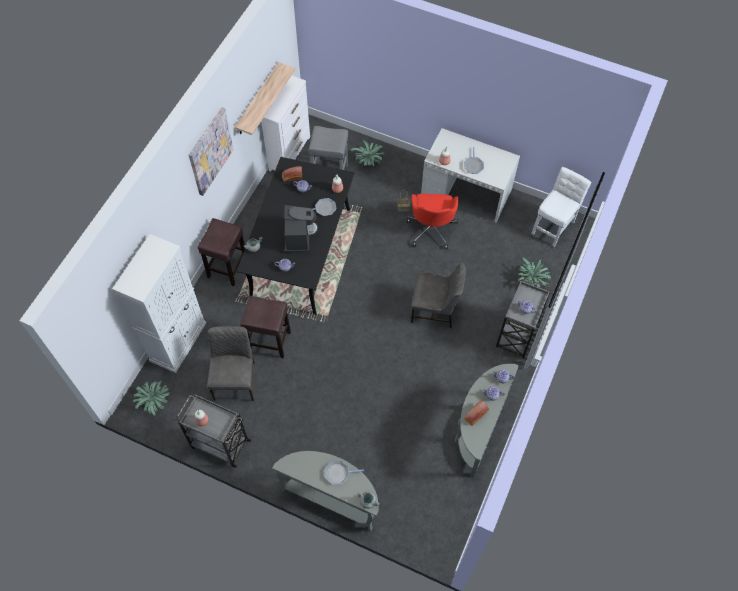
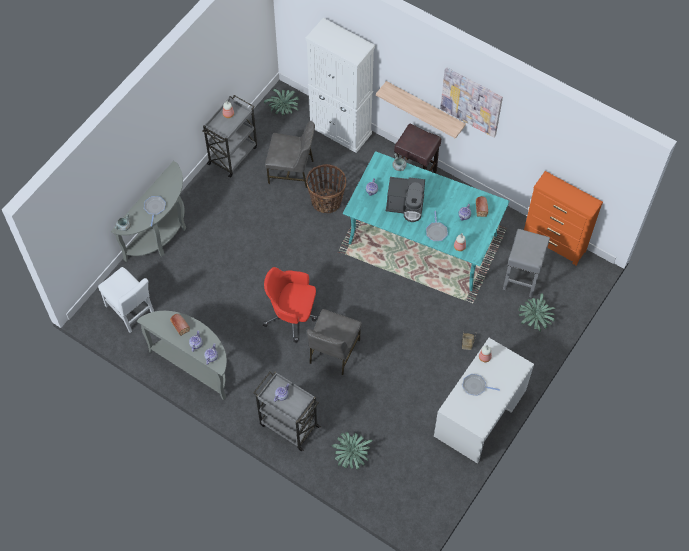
camera: 100 degrees right, 0 degrees up
shelf [235,62,295,135] -> shelf moved to [376,81,466,139]
black dining table [237,157,354,315] -> turquoise dining table [343,151,510,291]
brown stool [240,296,291,358] -> basket [306,164,346,213]
white dresser [261,76,310,171] -> orange dresser [524,171,603,266]
red office chair [407,194,459,249] -> red office chair moved to [263,267,317,343]
white chair [531,167,591,247] -> white chair moved to [98,267,154,333]

